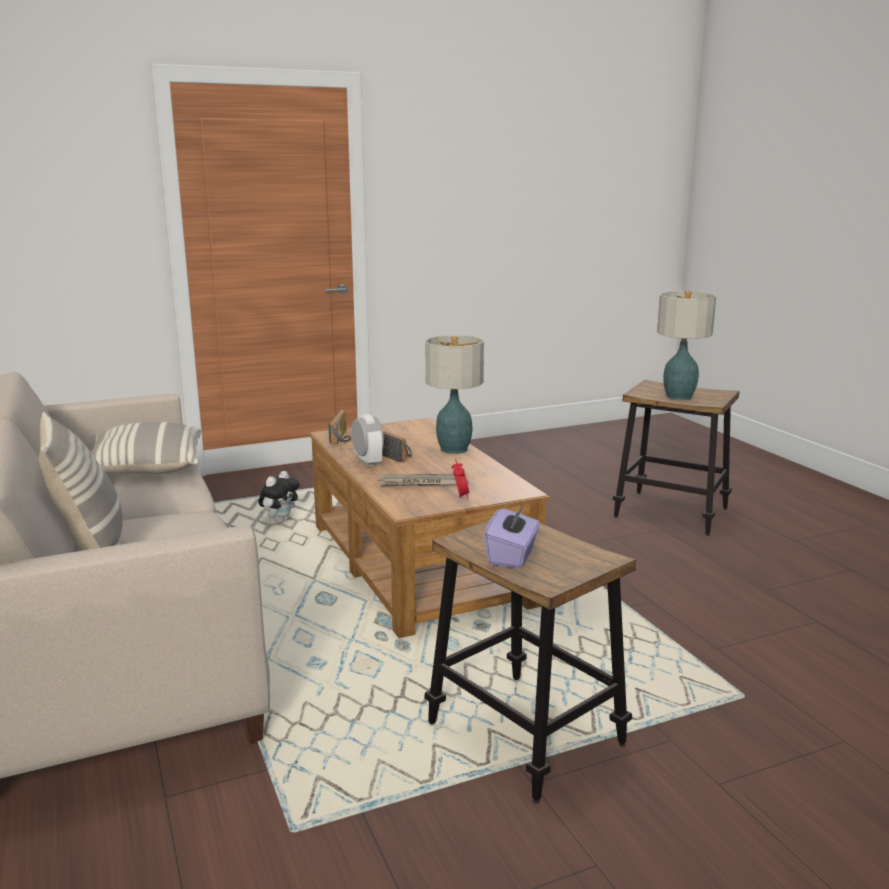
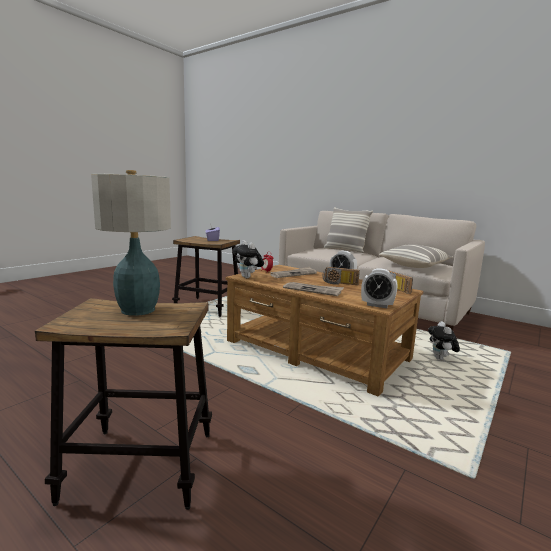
camera: 150 degrees right, 5 degrees down
table lamp [425,335,484,454] -> newspaper [283,282,344,296]
none -> plush toy [233,240,264,278]
none -> alarm clock [361,268,397,308]

